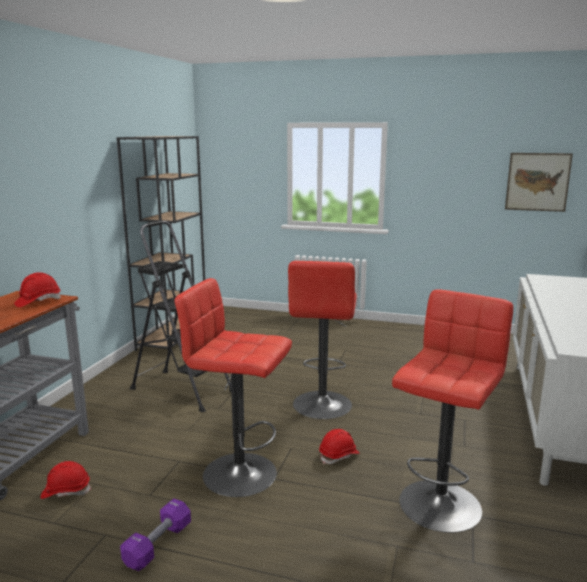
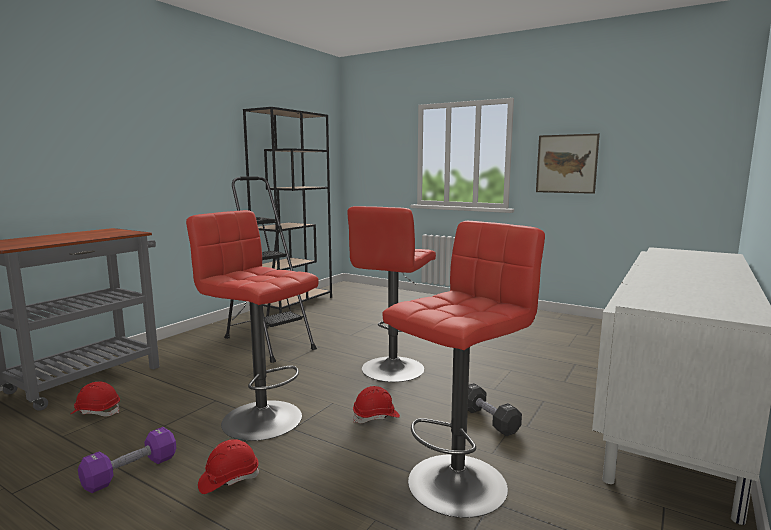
camera: 15 degrees right, 5 degrees down
red hard hat [14,272,61,307] -> red hard hat moved to [198,439,259,494]
picture [505,153,573,212] -> picture moved to [536,134,600,194]
none -> black dumbbell [468,383,522,436]

